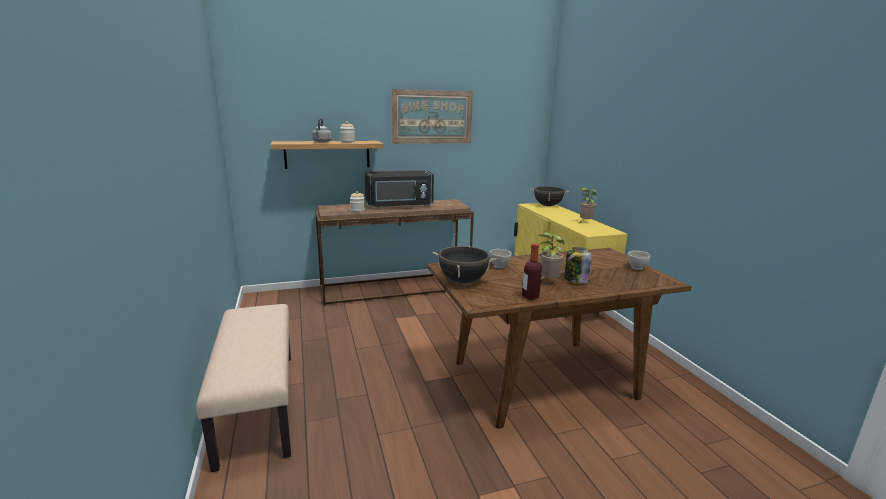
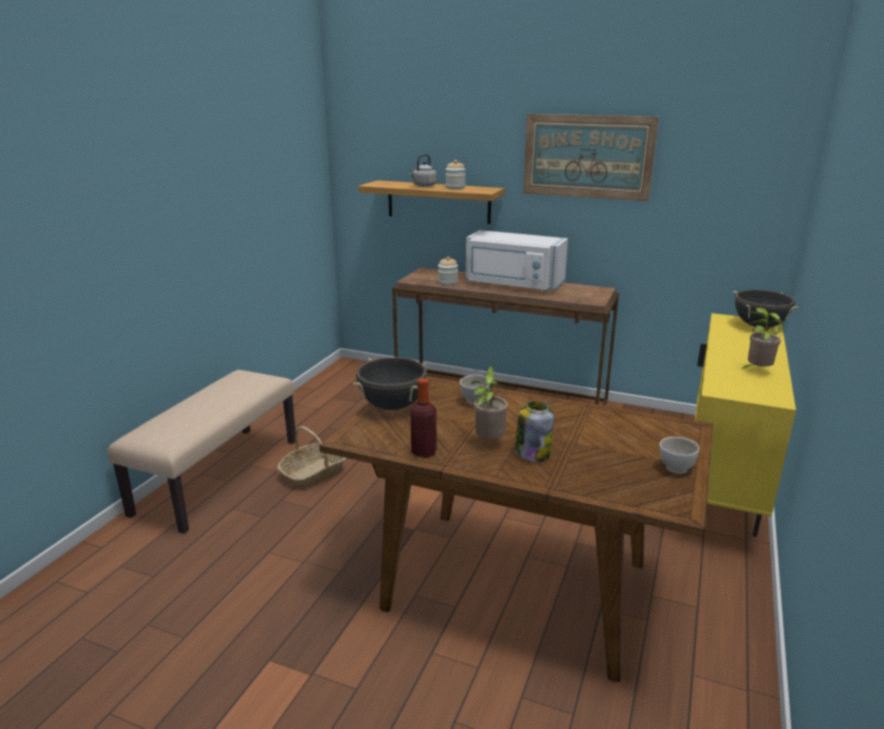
camera: 40 degrees right, 5 degrees up
black microwave [365,171,434,208] -> white microwave [466,230,568,291]
none -> basket [277,426,346,489]

